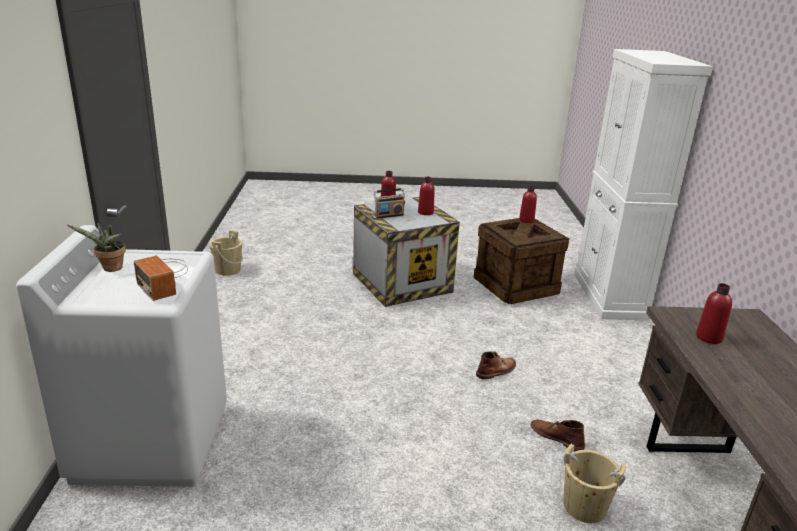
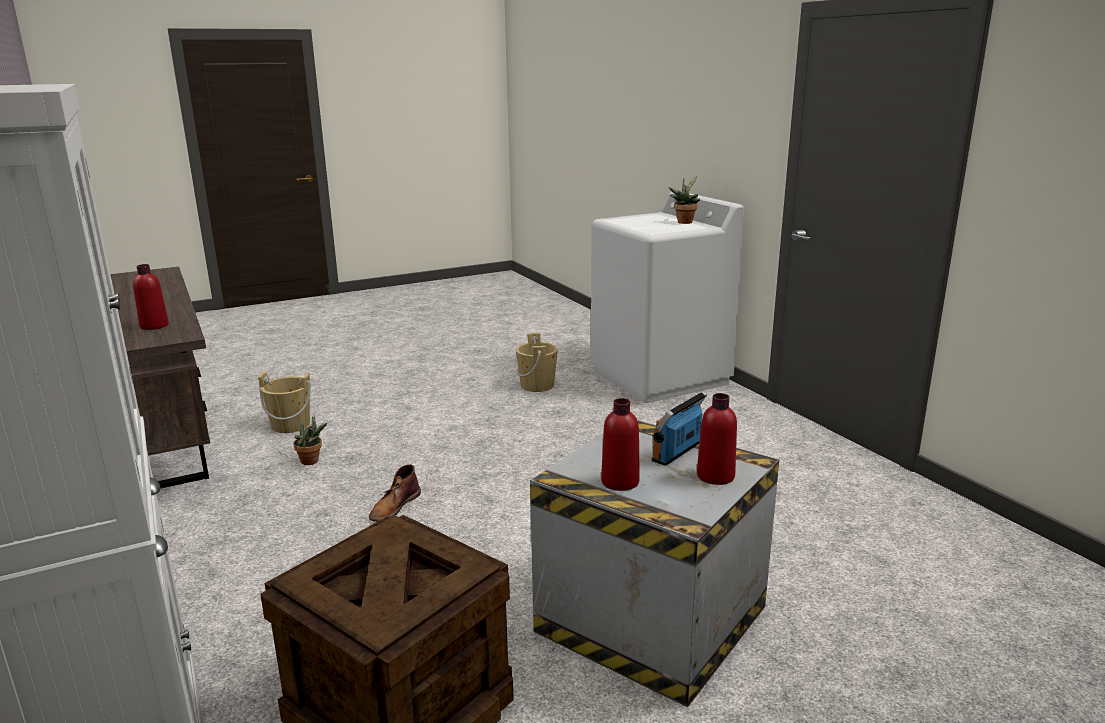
camera: 155 degrees right, 5 degrees down
radio [134,256,188,301] -> none
beige bucket [209,230,243,276] -> beige bucket moved to [516,333,558,392]
red bottle [519,186,537,223] -> none
brown boot [531,419,585,452] -> potted plant [294,415,327,465]

